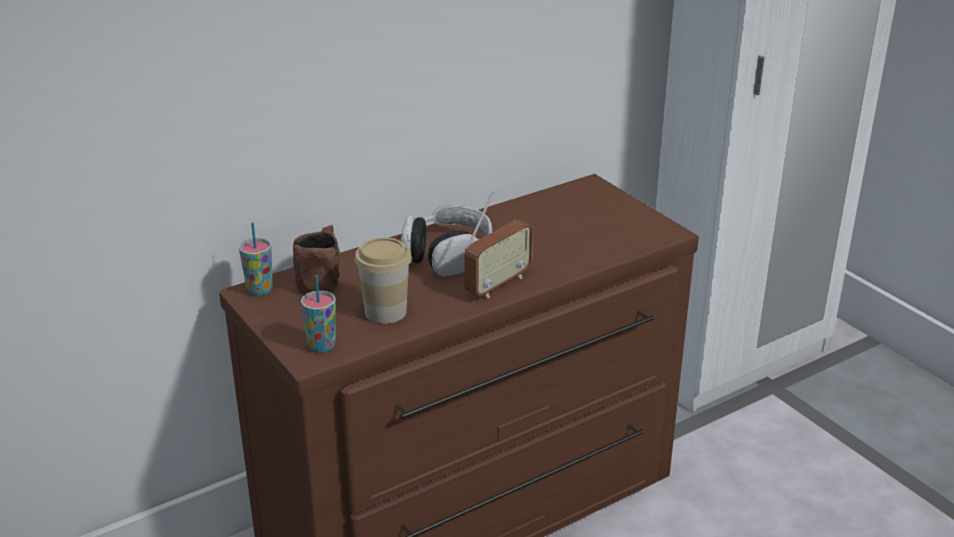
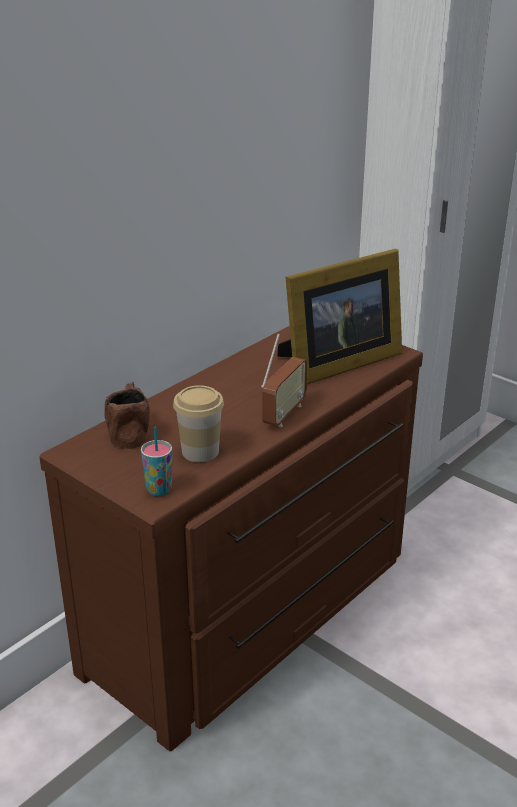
camera: 15 degrees left, 0 degrees up
cup [239,222,273,296] -> none
headphones [401,205,492,276] -> none
none -> picture frame [277,249,402,384]

